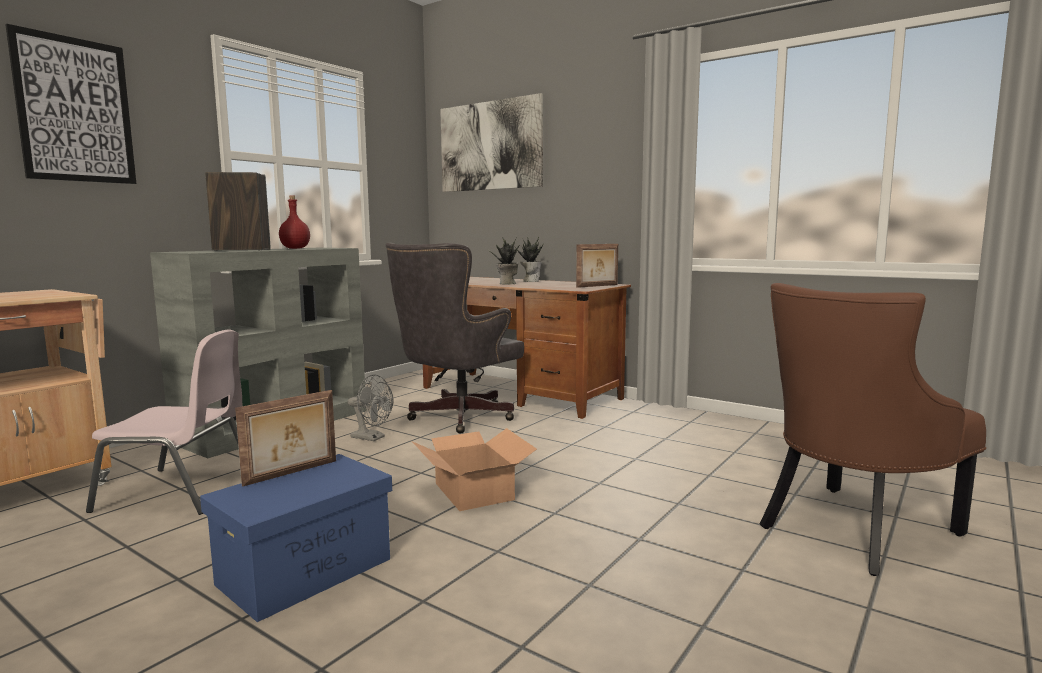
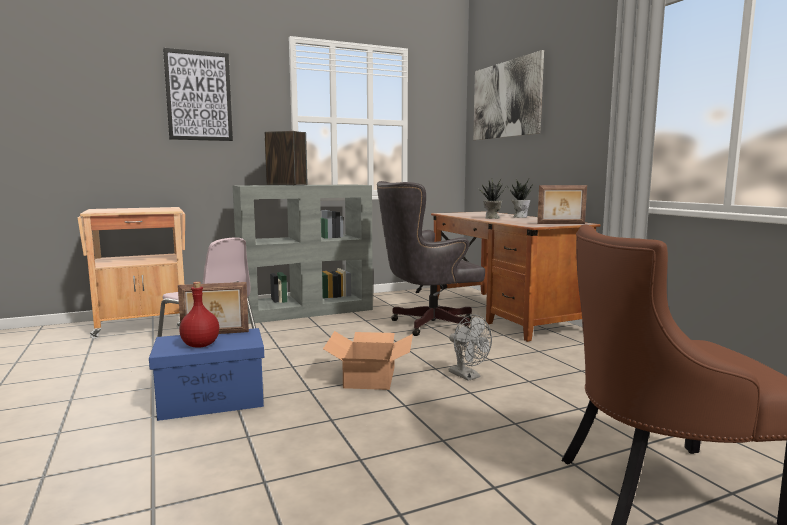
camera: 30 degrees right, 0 degrees up
red bottle [279,195,310,249] -> red bottle moved to [179,282,219,347]
grey fan [348,374,393,441] -> grey fan moved to [449,315,492,381]

